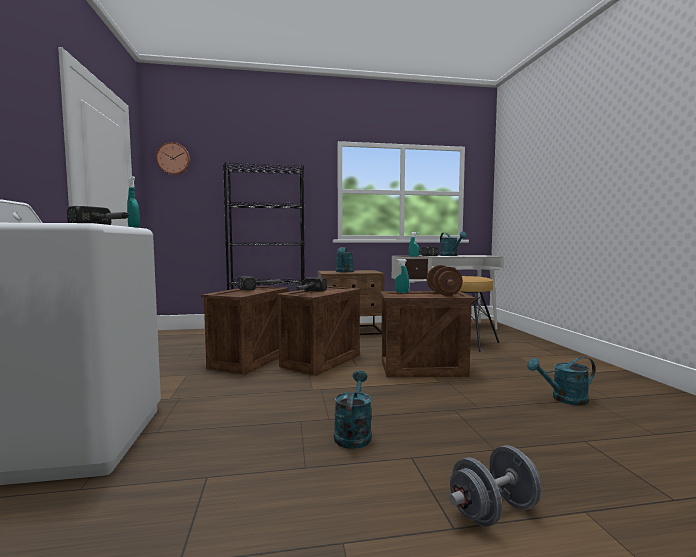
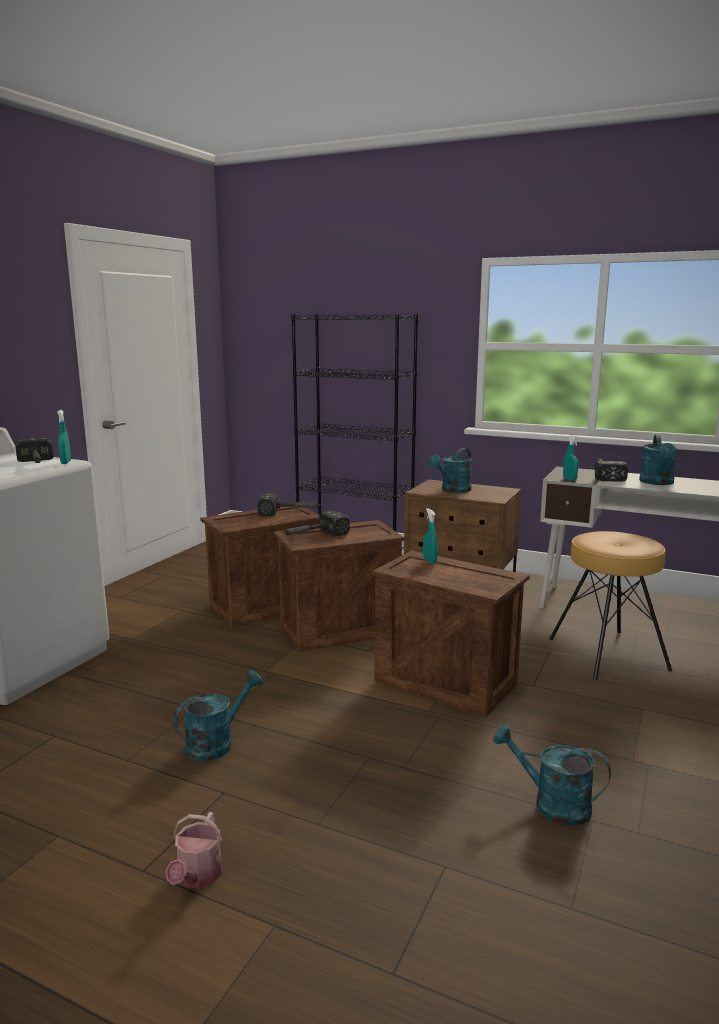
camera: 35 degrees right, 10 degrees up
wall clock [156,142,190,175] -> none
brown dumbbell [427,265,463,296] -> none
grey dumbbell [449,445,541,527] -> watering can [165,812,222,889]

